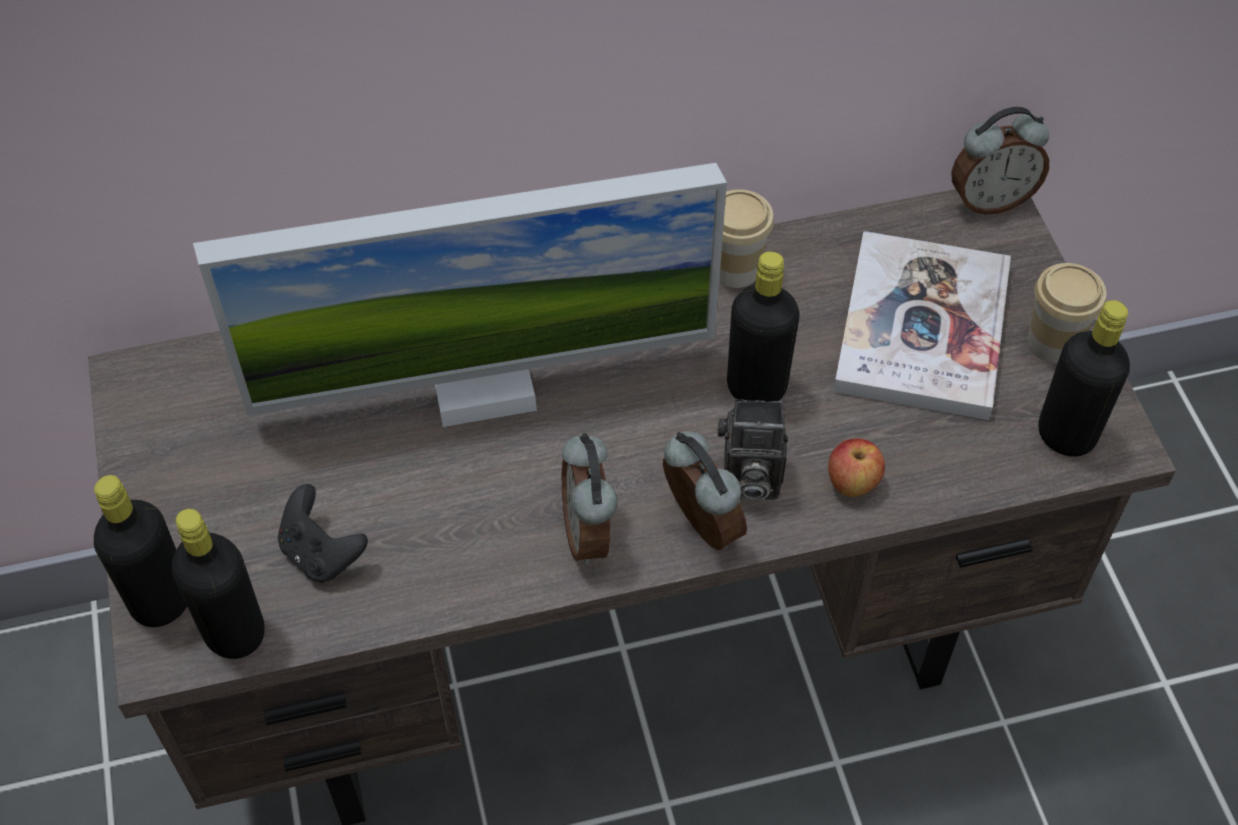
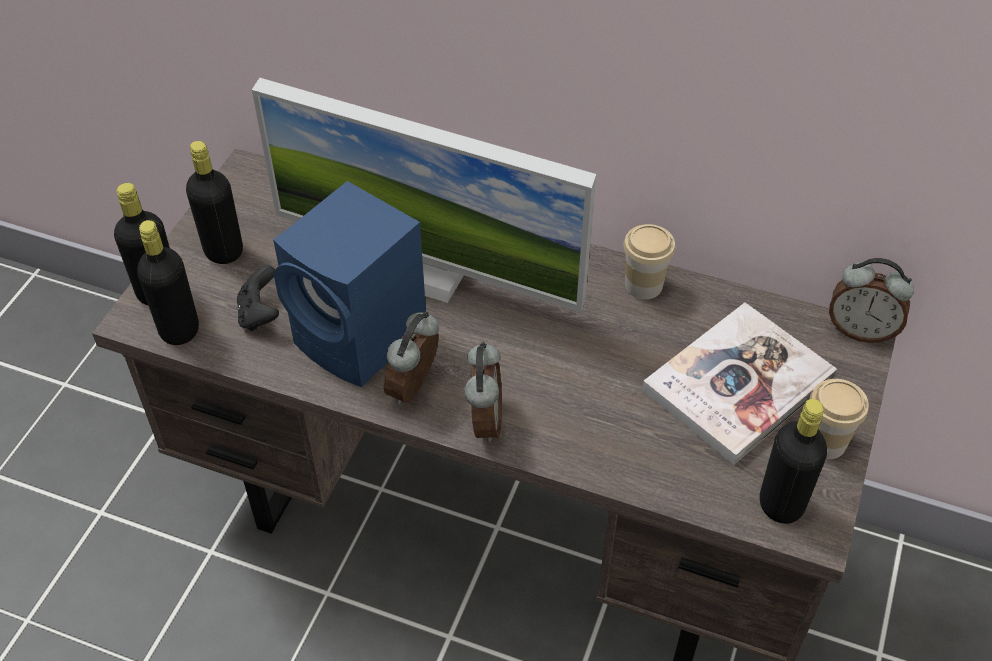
camera: 35 degrees right, 5 degrees down
camera [717,399,788,501] -> none
black bottle [727,251,800,402] -> black bottle moved to [186,141,243,264]
apple [828,439,885,497] -> none
none -> blue speaker [273,181,426,387]

